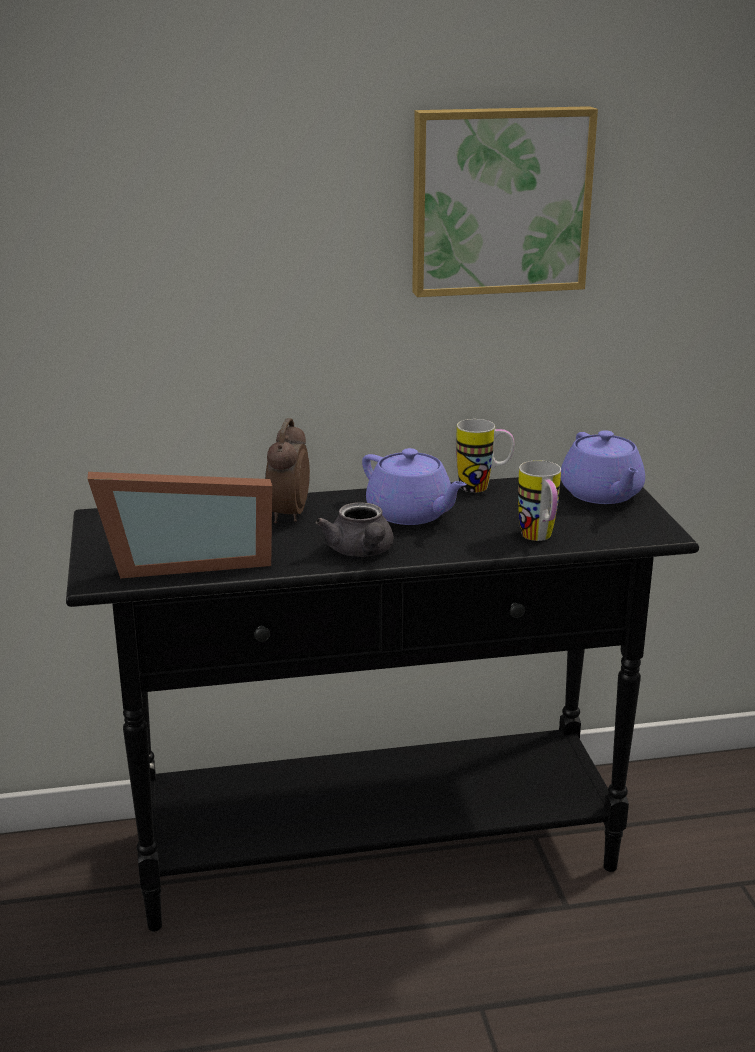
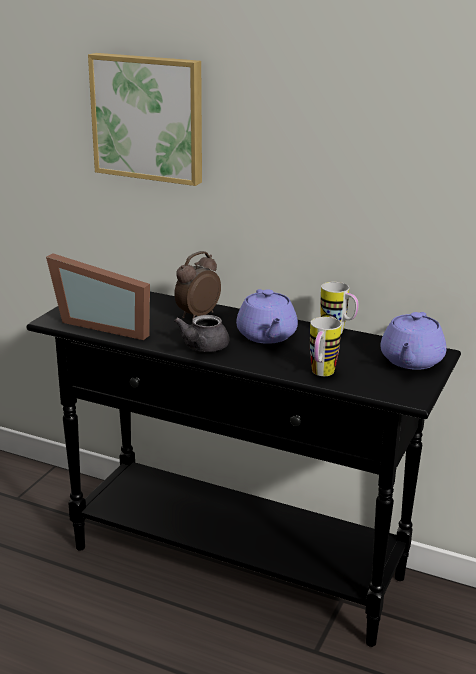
camera: 35 degrees right, 0 degrees up
picture [412,106,598,297] -> picture moved to [88,53,202,186]

